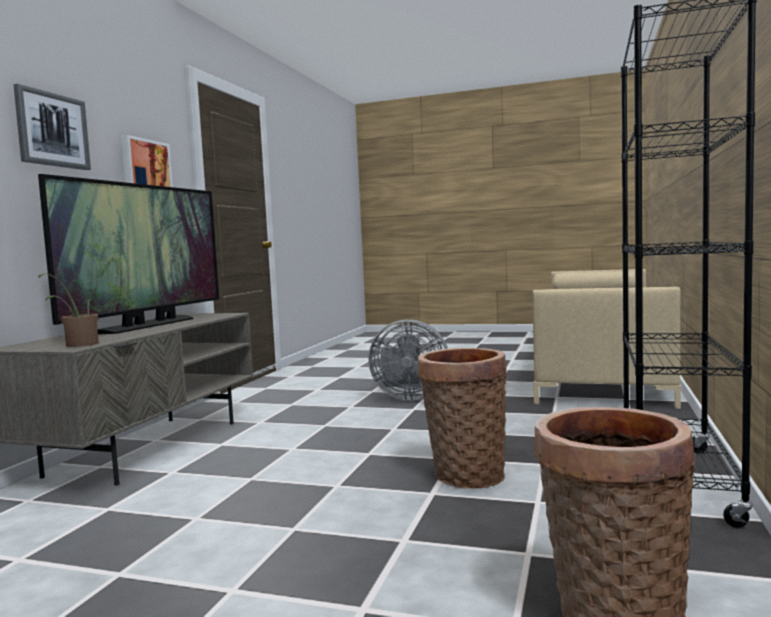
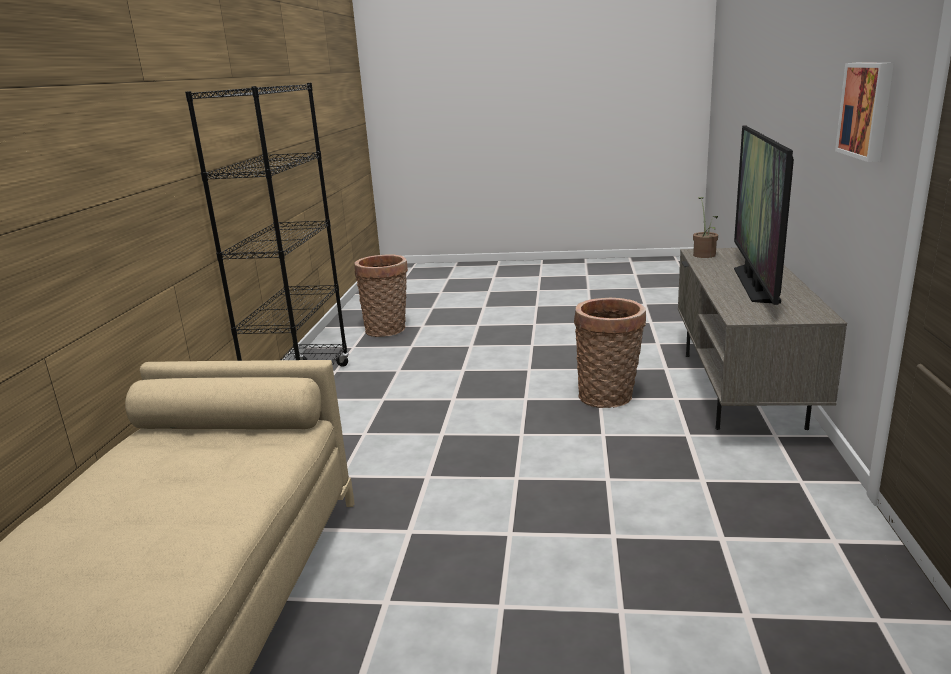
camera: 170 degrees right, 15 degrees up
picture [13,84,91,170] -> none
grey fan [368,319,448,401] -> none
basket [418,348,507,488] -> basket moved to [574,298,646,408]

